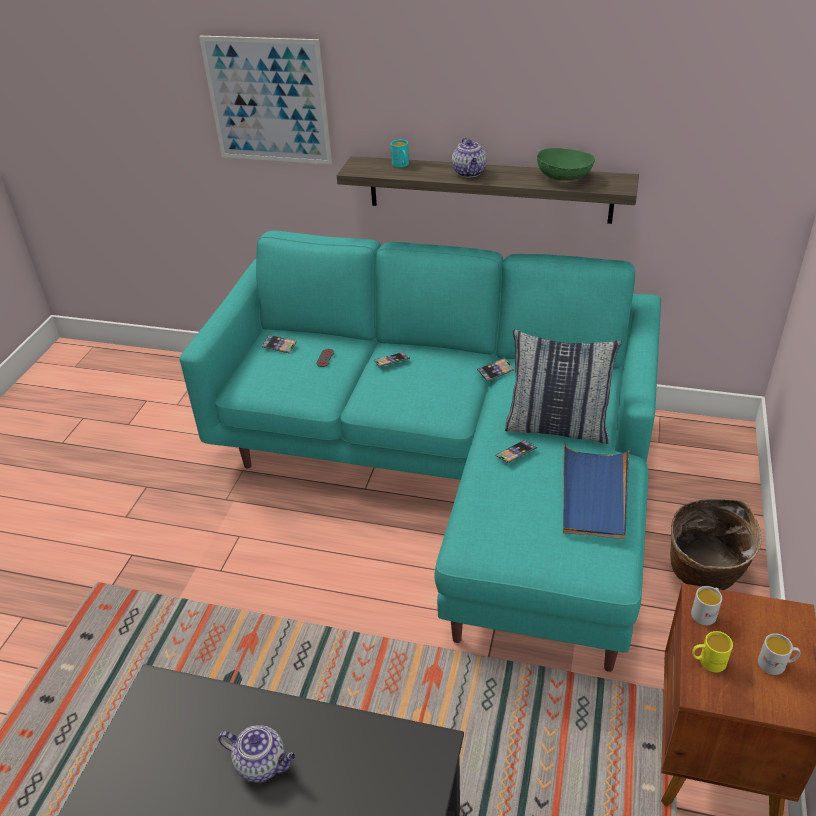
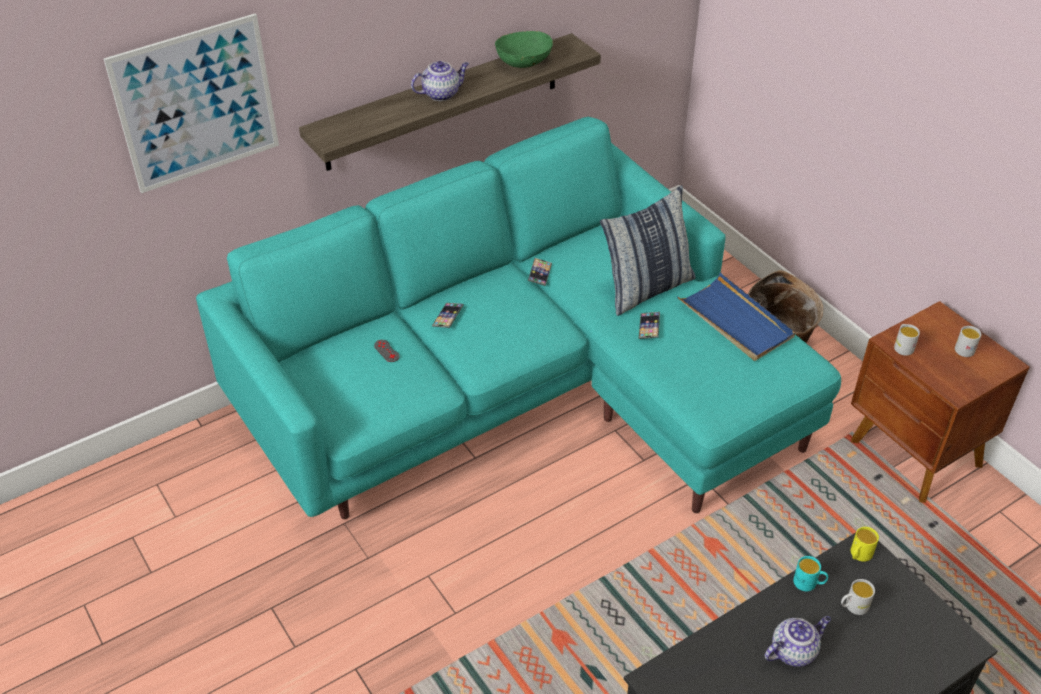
camera: 50 degrees left, 5 degrees up
phone [262,335,297,353] -> none
turquoise mug [391,140,409,167] -> turquoise mug moved to [793,556,828,591]
teapot [452,138,487,177] -> teapot turned 60 degrees counterclockwise [411,61,469,101]
yellow mug [692,631,733,672] -> yellow mug moved to [851,527,879,562]
none -> white mug [841,579,875,615]

